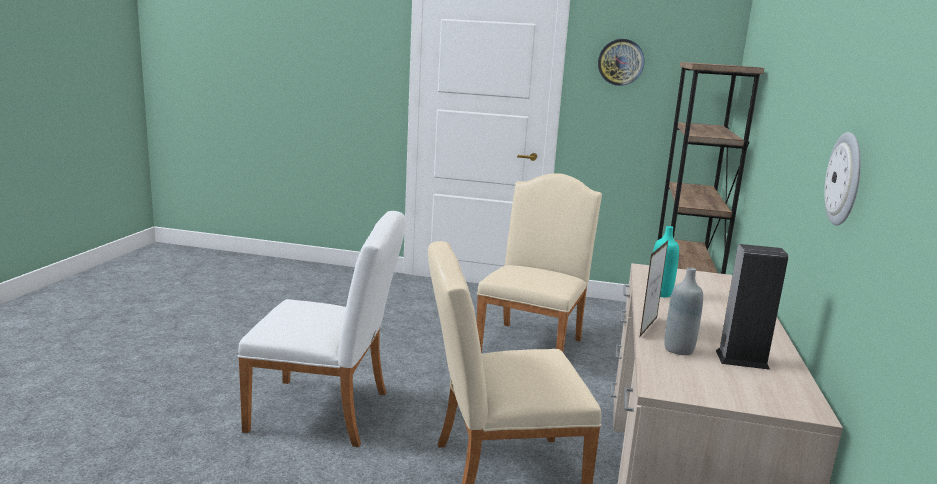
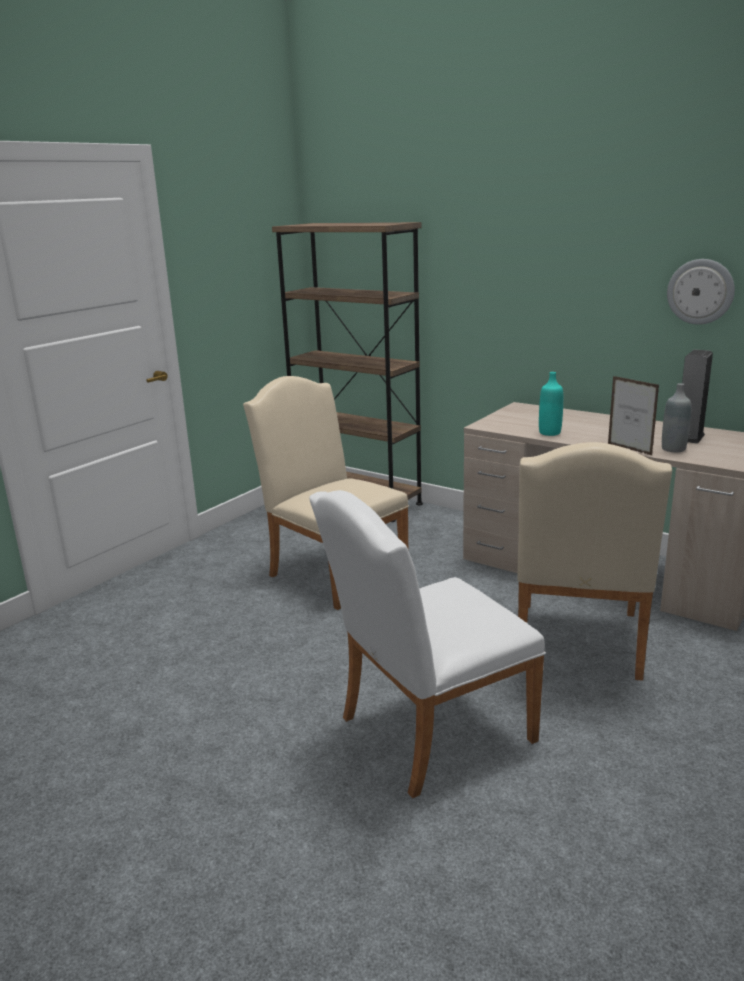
camera: 65 degrees left, 5 degrees up
white chair [238,211,407,447] -> white chair turned 150 degrees counterclockwise [309,490,546,798]
wall clock [598,39,644,86] -> none

